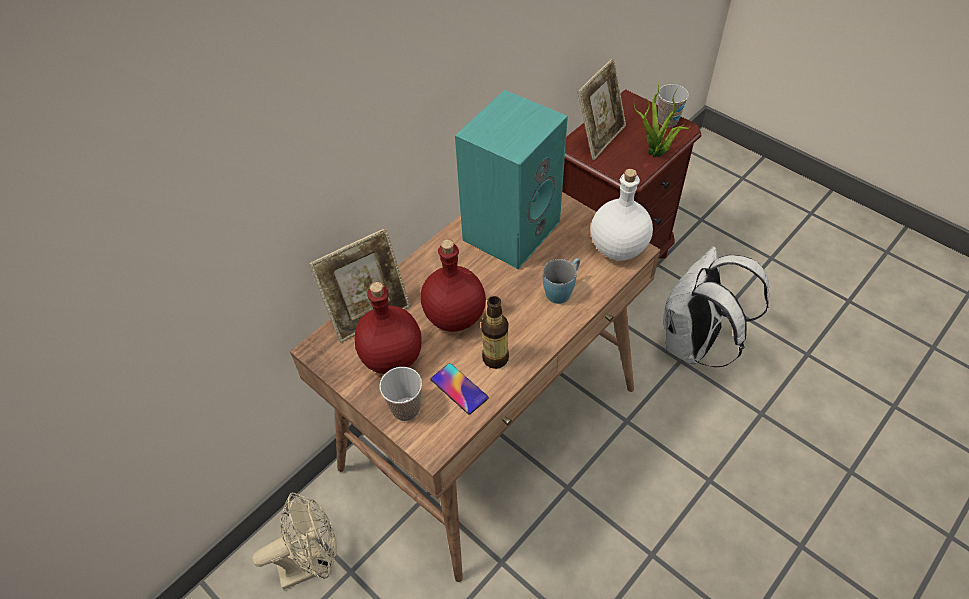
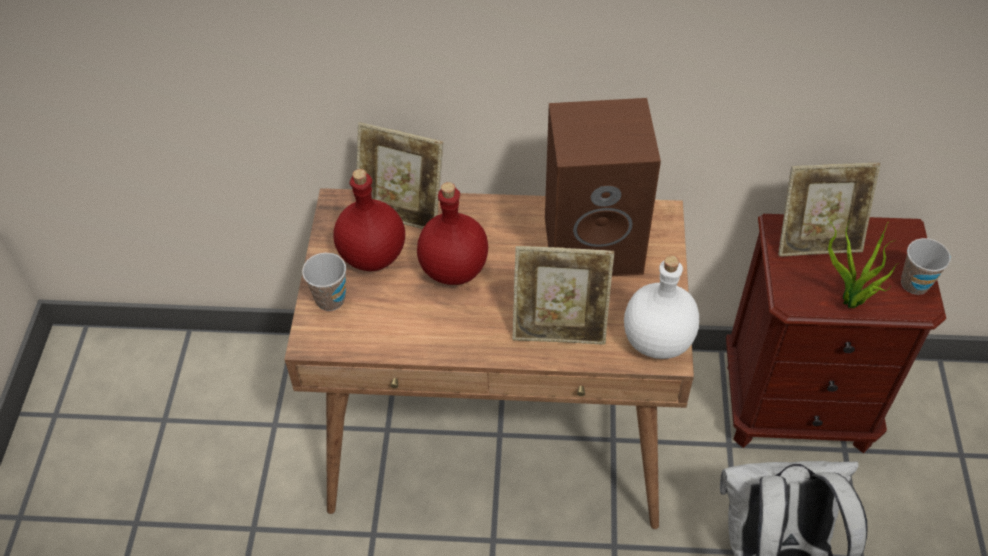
camera: 50 degrees right, 0 degrees up
beige fan [252,492,337,589] -> none
phone [431,363,489,414] -> none
turquoise speaker [455,90,568,269] -> brown speaker [545,98,661,276]
bottle [481,296,509,369] -> none
blue mug [543,258,580,304] -> picture frame [513,246,614,345]

